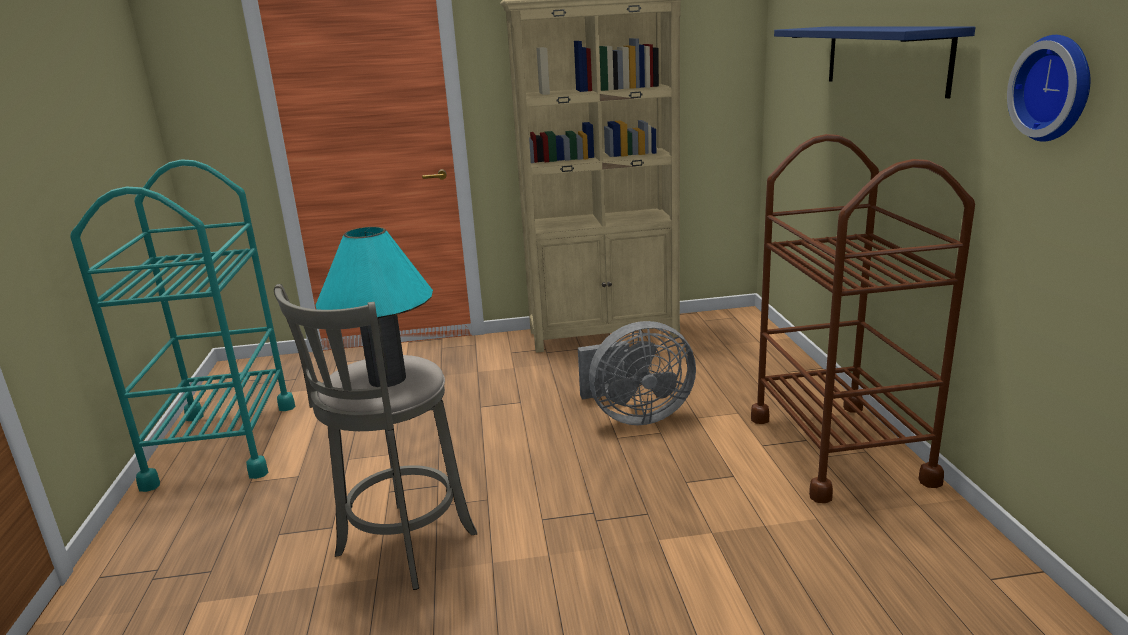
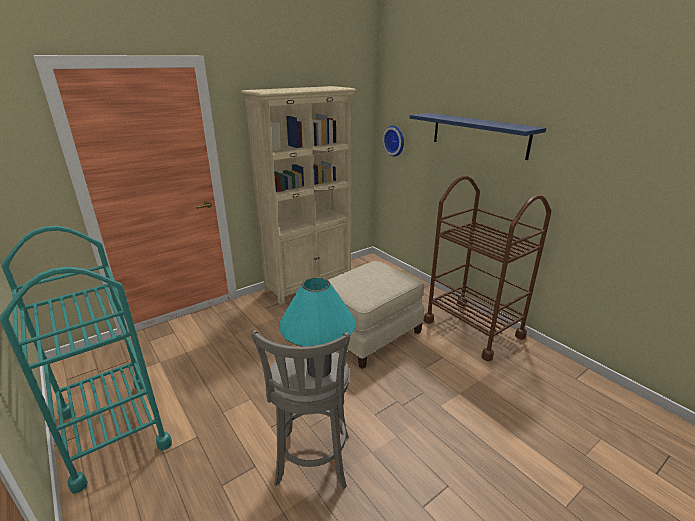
camera: 30 degrees left, 5 degrees up
grey fan [578,321,696,425] -> beige ottoman [328,261,424,369]
wall clock [1007,35,1090,142] -> wall clock moved to [383,126,404,157]

